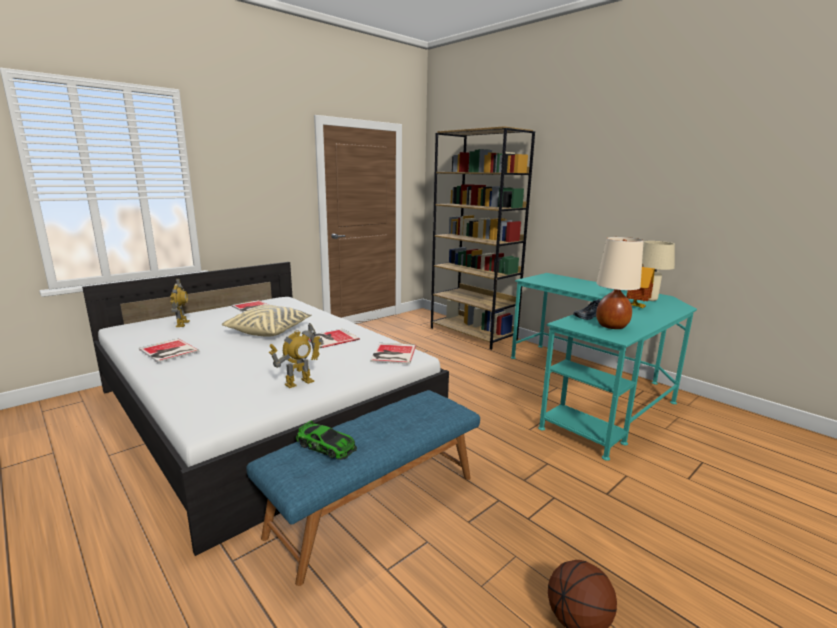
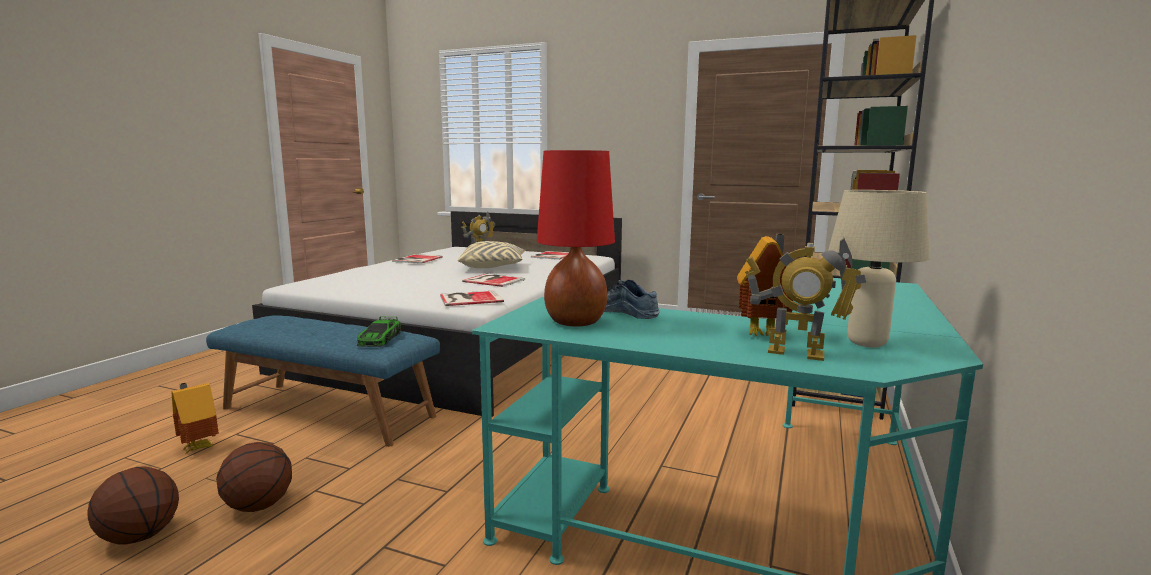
camera: 65 degrees right, 5 degrees down
toy robot [269,323,323,388] -> toy robot moved to [745,238,866,361]
toy car [296,420,357,460] -> toy car moved to [357,316,401,347]
beige table lamp [596,237,644,329] -> red table lamp [537,150,615,326]
none -> toy house [171,383,219,454]
none -> basketball [216,442,292,512]

